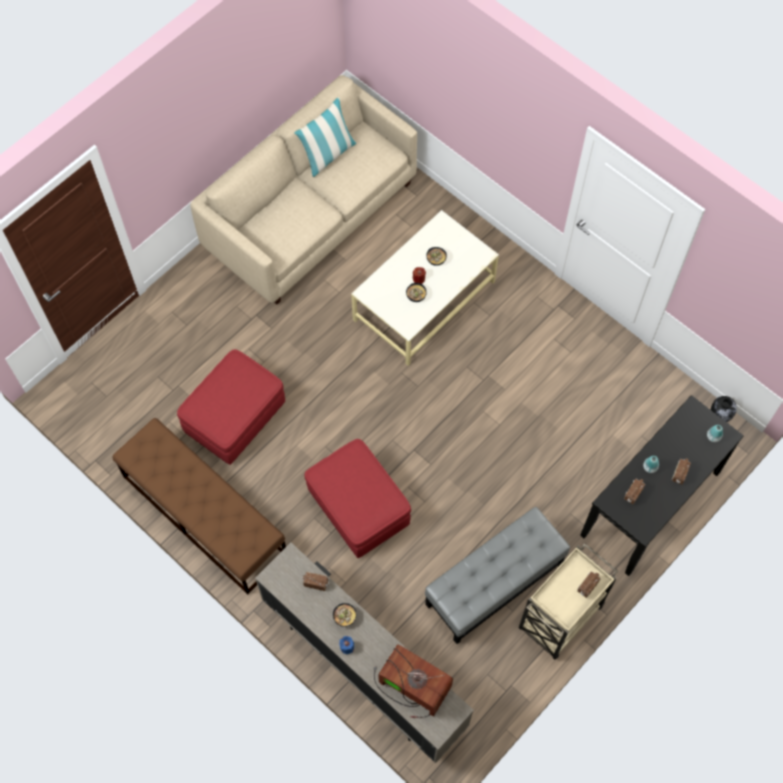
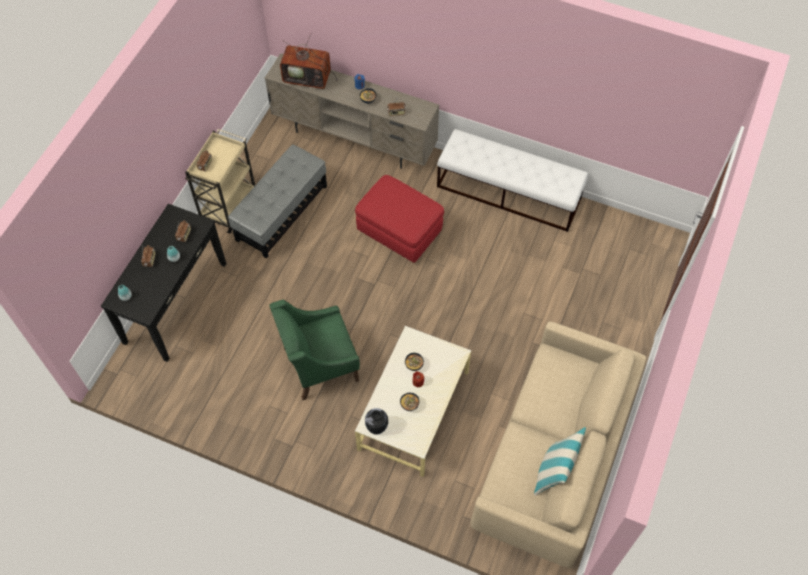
camera: 160 degrees right, 5 degrees down
brown bench [113,418,286,594] -> white bench [437,129,588,232]
red ottoman [177,349,285,465] -> none
vase [711,396,737,422] -> vase moved to [365,408,388,435]
none -> green armchair [269,300,360,400]

